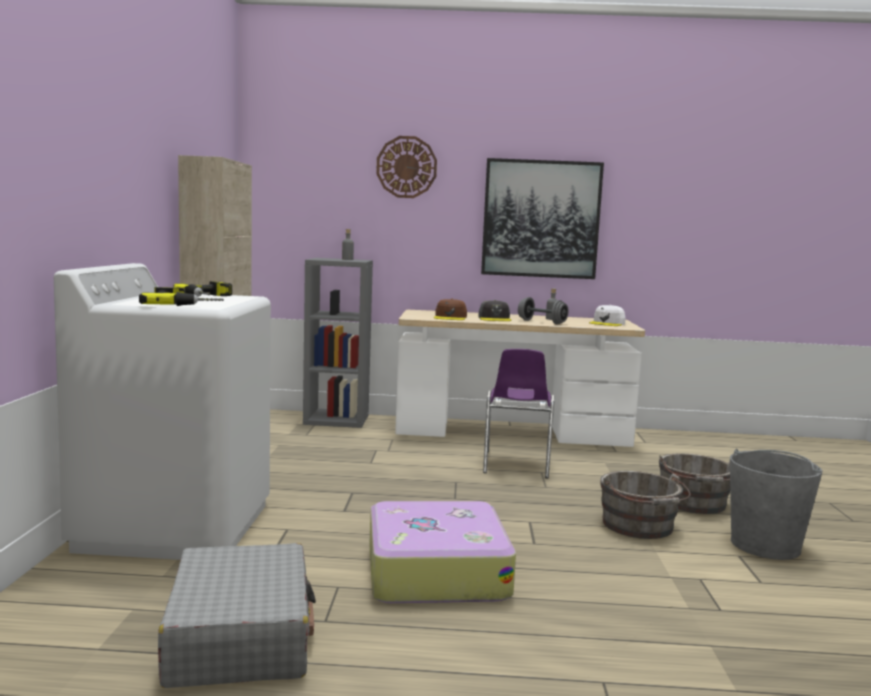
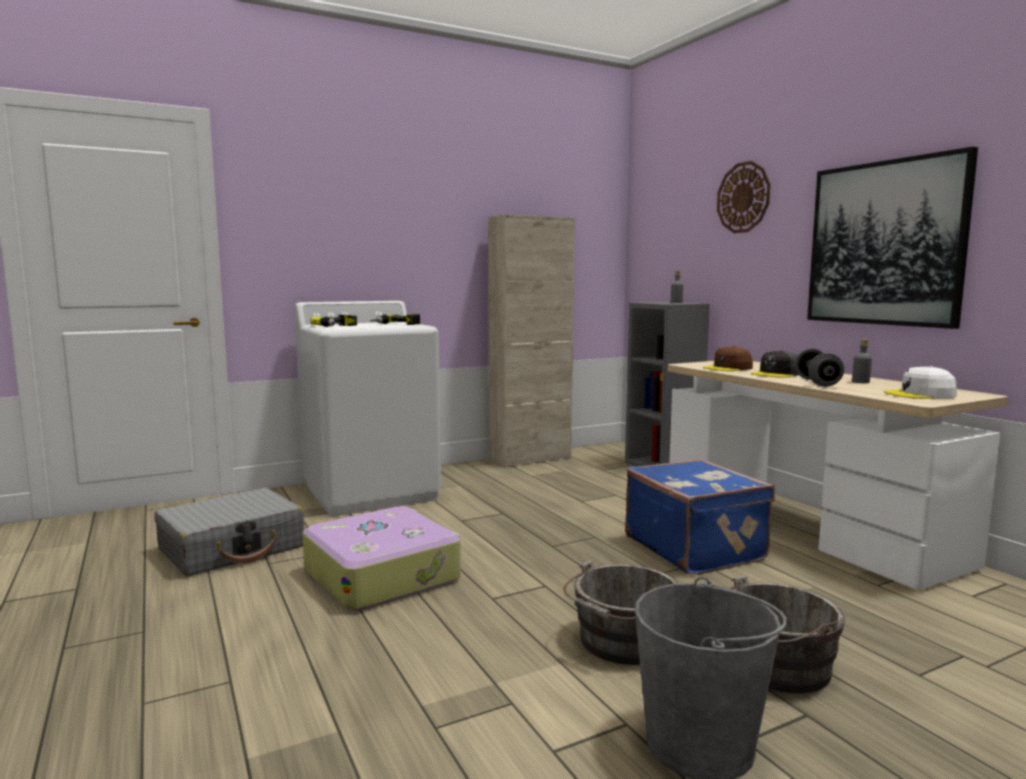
camera: 60 degrees right, 0 degrees up
purple chair [483,349,555,478] -> blue suitcase [625,459,775,575]

